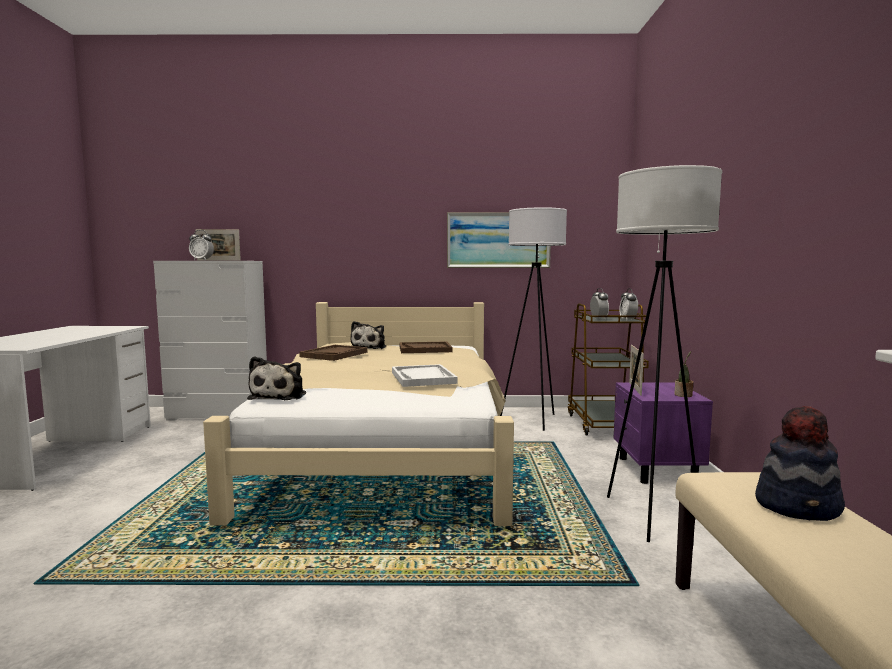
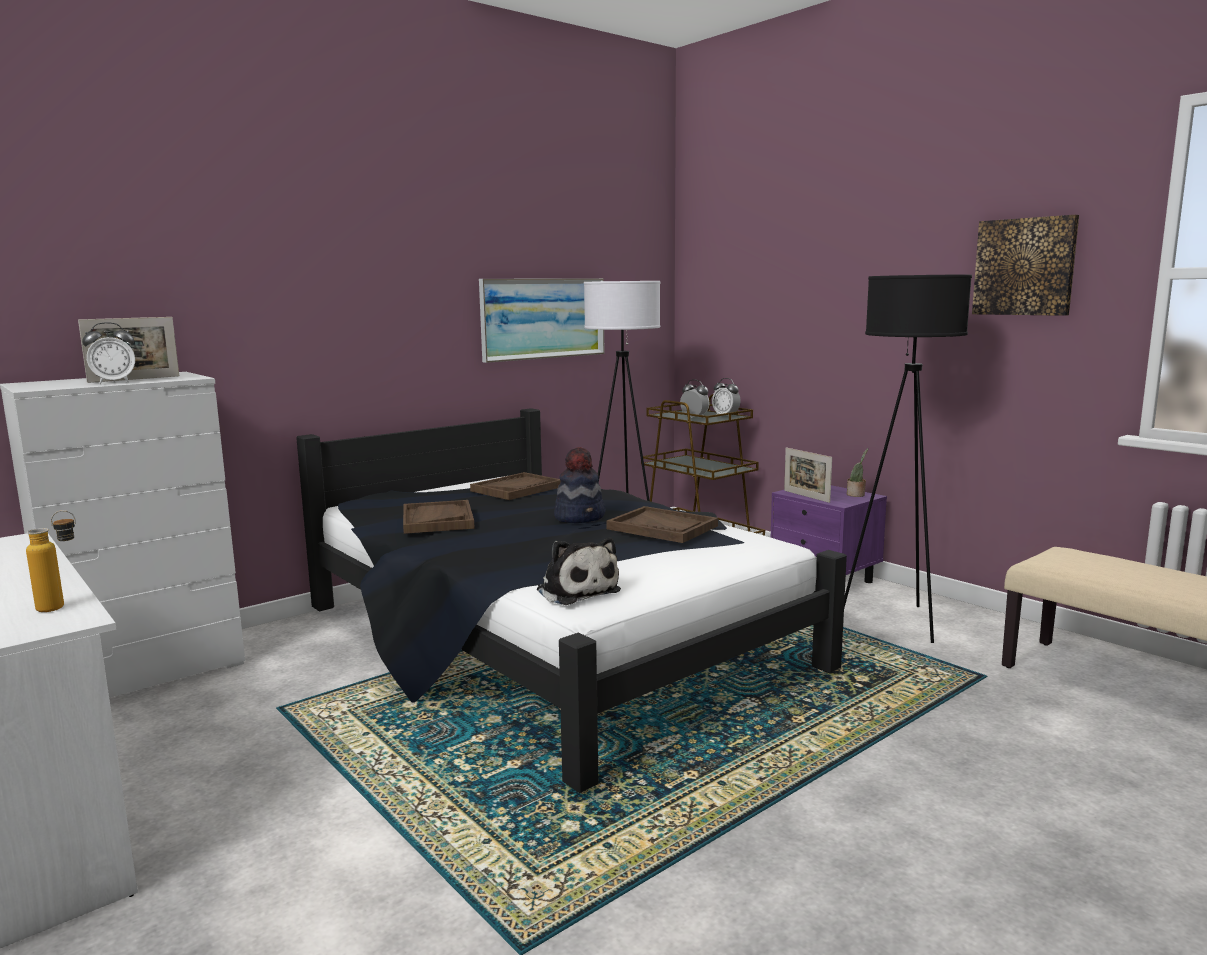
camera: 40 degrees left, 5 degrees up
beige bed [203,302,514,526] -> black bed [296,408,847,793]
plush toy [351,321,386,349] -> none
white tray [392,364,457,387] -> brown tray [606,506,718,543]
white floor lamp [607,165,722,542] -> black floor lamp [844,274,972,643]
hat [755,406,845,521] -> hat moved to [554,447,605,523]
none -> bottle [26,510,76,612]
none -> picture [972,215,1079,316]

